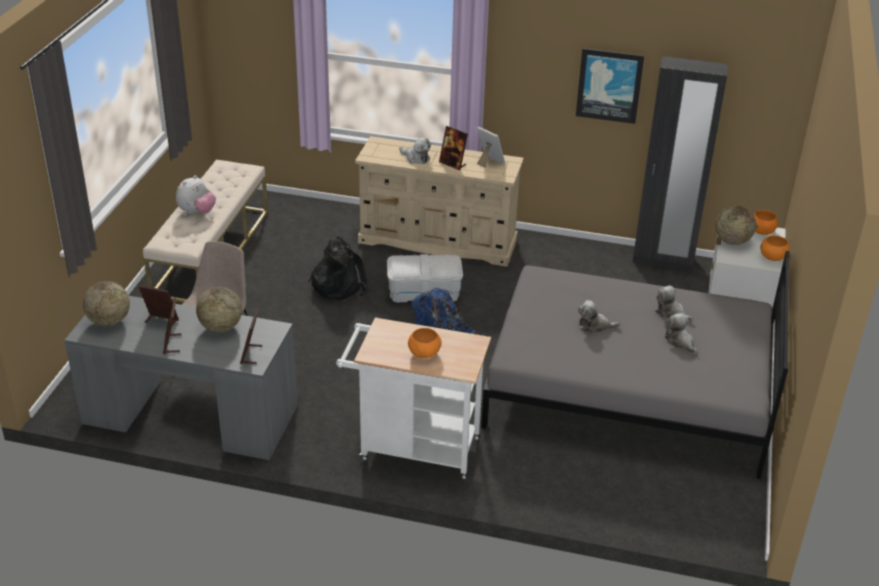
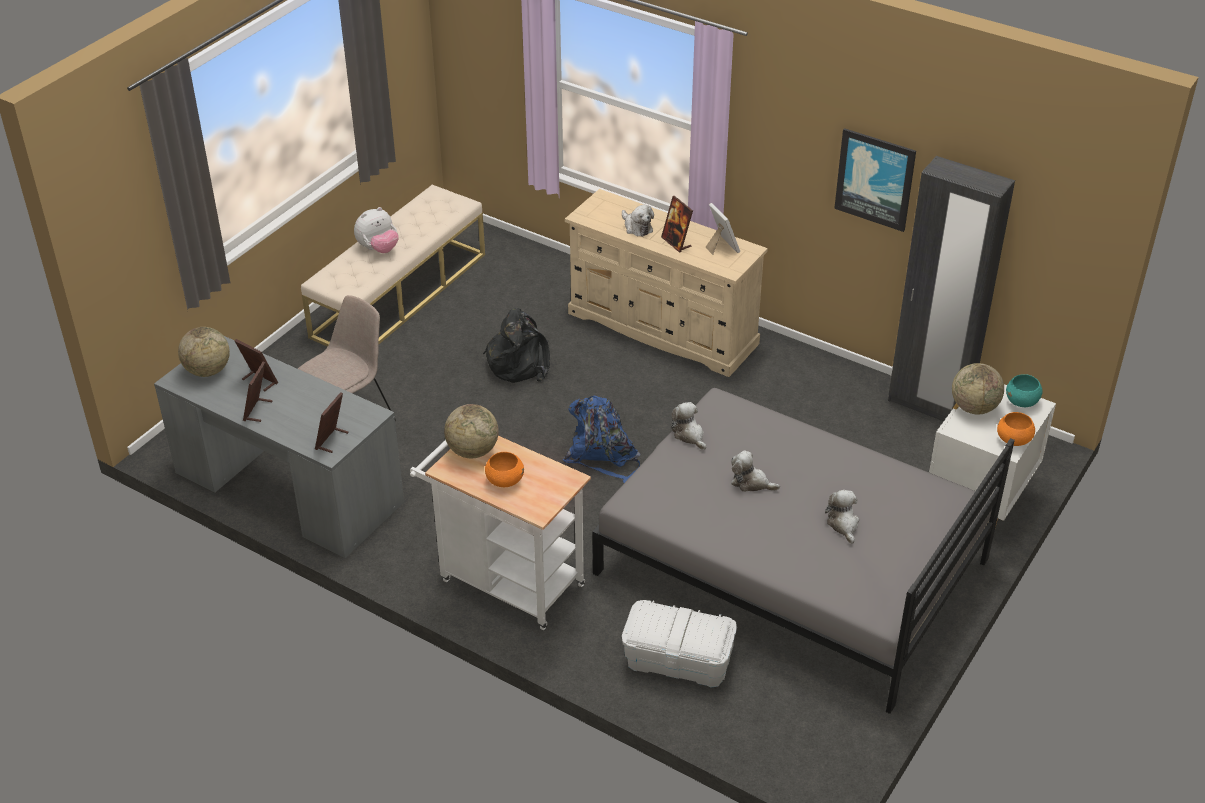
camera: 20 degrees right, 5 degrees up
globe [196,287,242,332] -> globe moved to [444,404,499,458]
white storage box [387,254,463,303] -> white storage box moved to [622,600,737,687]
plush toy [655,285,693,321] -> plush toy moved to [671,402,706,450]
orange bowl [754,210,778,235] -> turquoise bowl [1006,374,1043,407]

